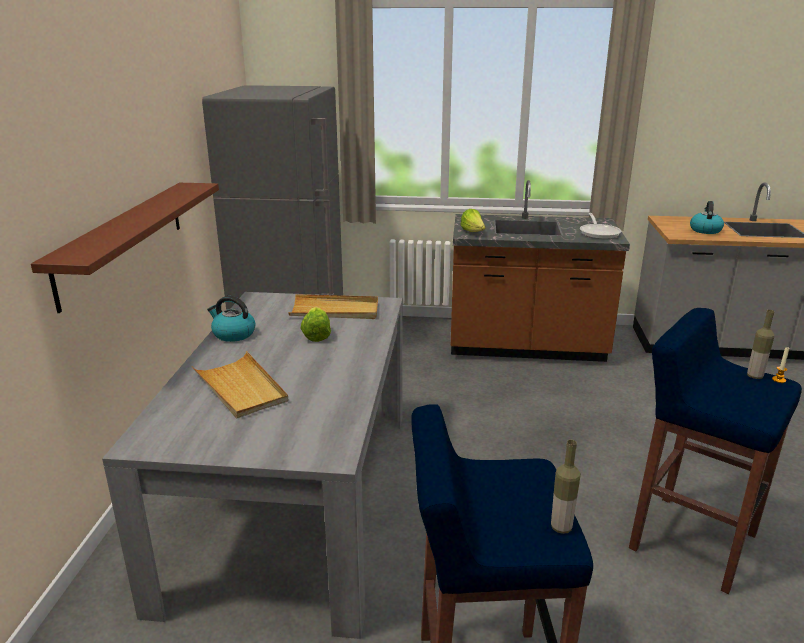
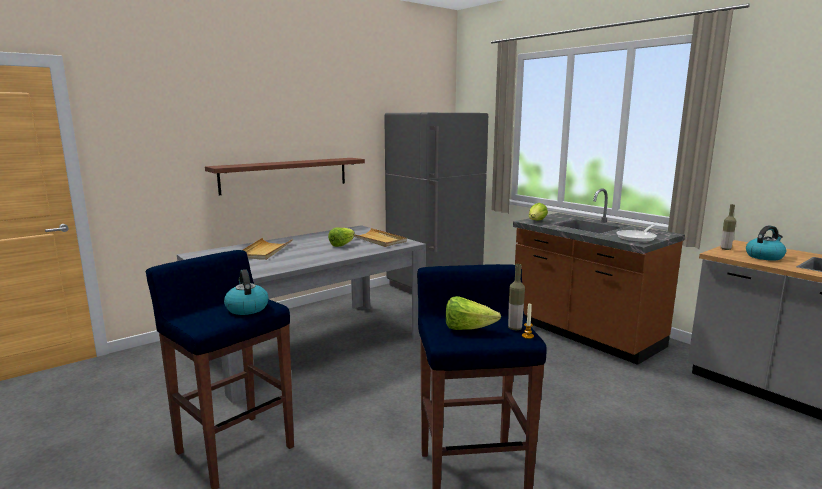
camera: 45 degrees right, 10 degrees down
kettle [207,296,256,342] -> kettle moved to [224,269,269,315]
bottle [551,440,581,534] -> bottle moved to [721,204,736,250]
none -> lettuce [446,296,501,330]

